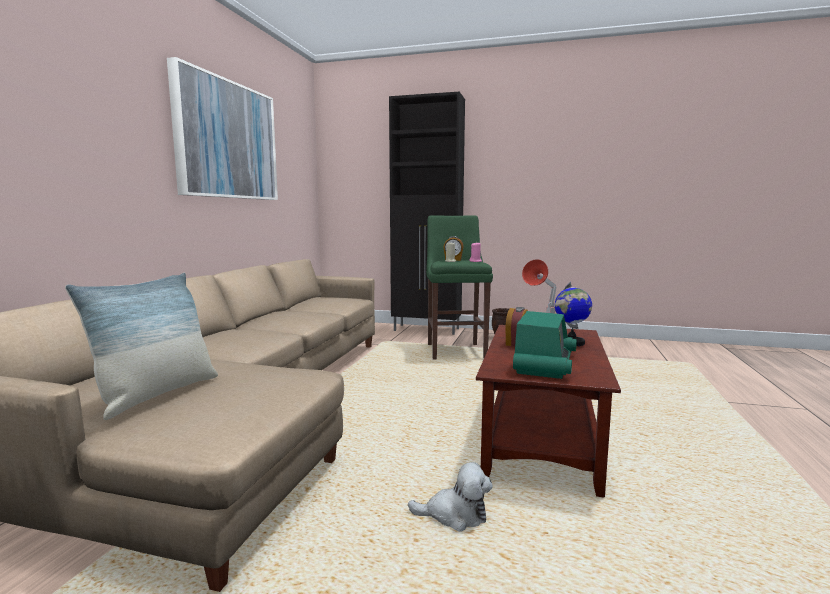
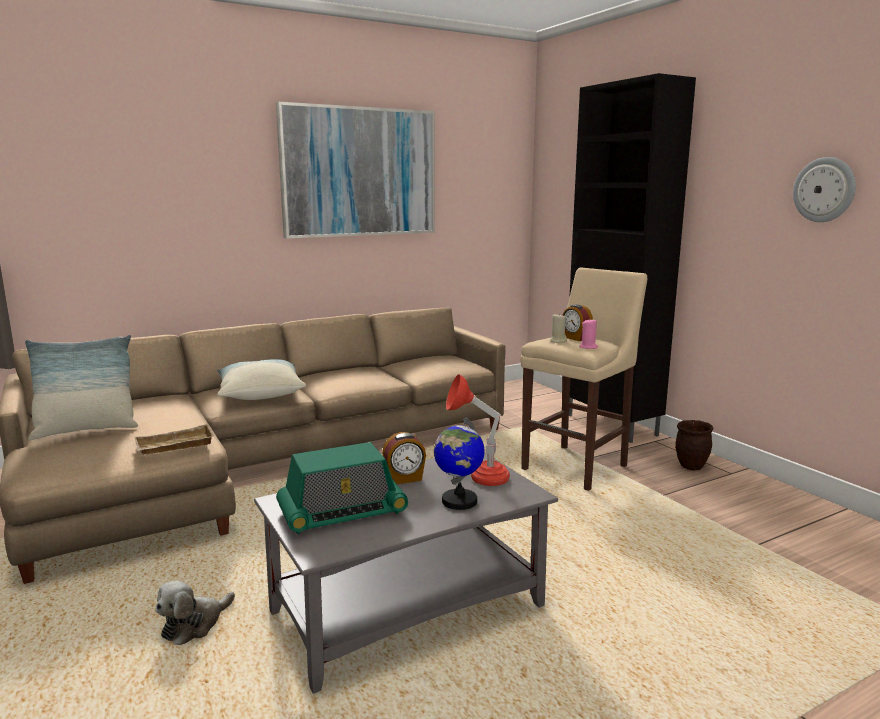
camera: 45 degrees right, 5 degrees up
plush toy [408,462,493,532] -> plush toy turned 75 degrees clockwise [155,581,235,645]
green stool [426,215,493,360] -> beige stool [520,268,647,491]
brown coffee table [476,325,621,498] -> grey coffee table [254,453,558,694]
none -> beige tray [135,424,214,455]
none -> pillow [217,359,306,400]
none -> wall clock [793,157,856,222]

